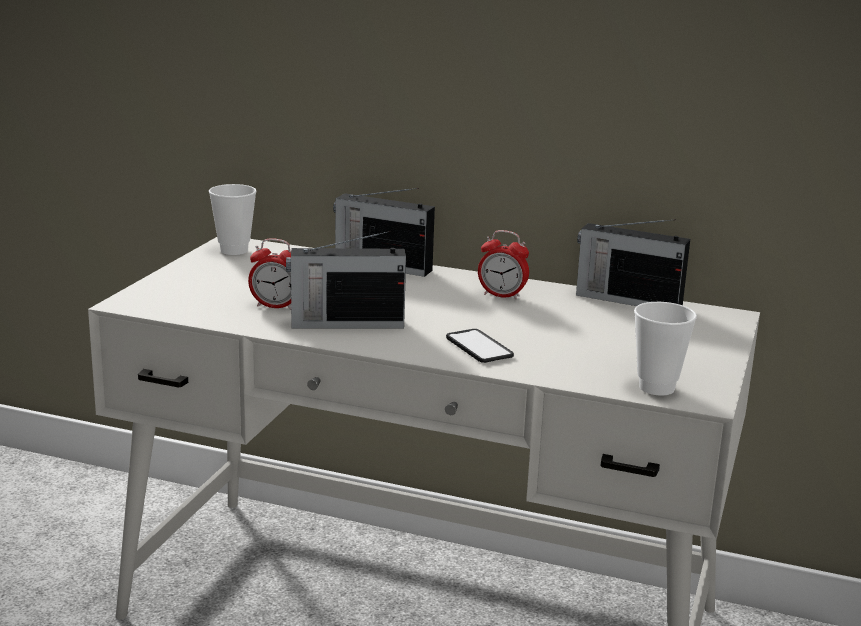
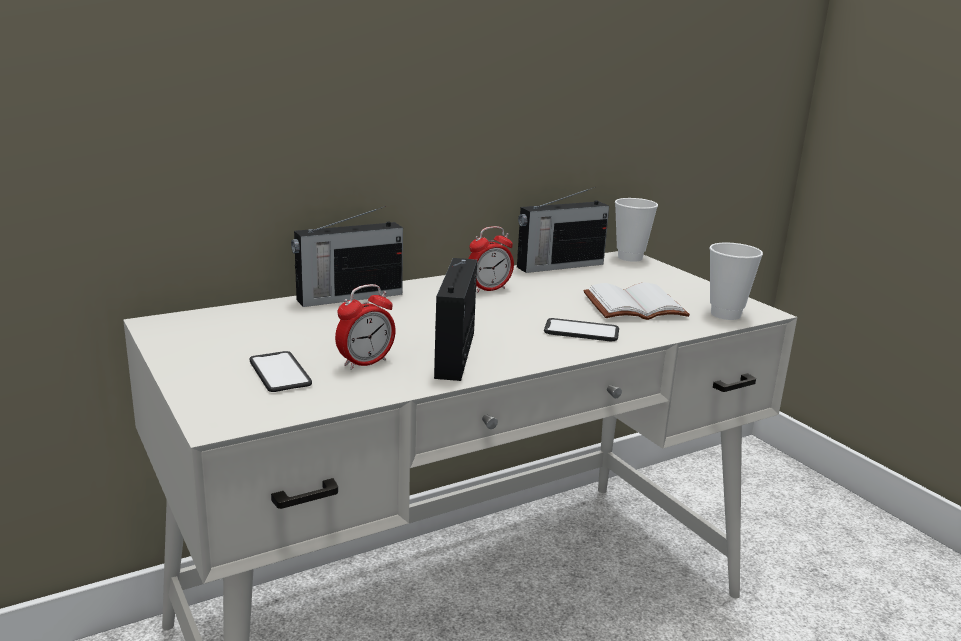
camera: 50 degrees left, 0 degrees up
cup [209,184,257,255] -> cup moved to [615,198,658,262]
radio [286,231,406,328] -> radio turned 150 degrees clockwise [434,258,477,381]
none -> phone [250,351,312,392]
none -> white book [584,283,690,320]

